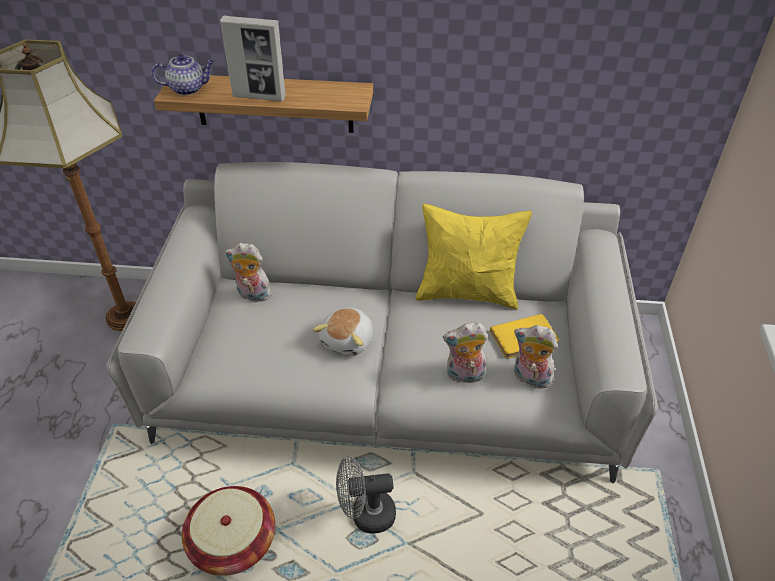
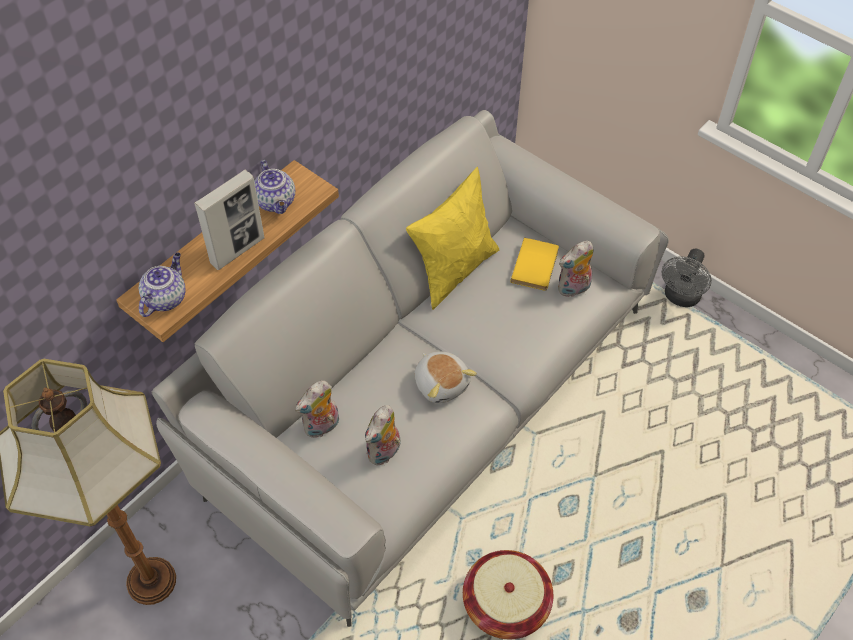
camera: 55 degrees left, 10 degrees up
grey fan [336,456,396,534] -> grey fan moved to [661,248,712,307]
plush toy [443,323,488,383] -> plush toy moved to [365,405,400,466]
none -> teapot [254,160,295,214]

